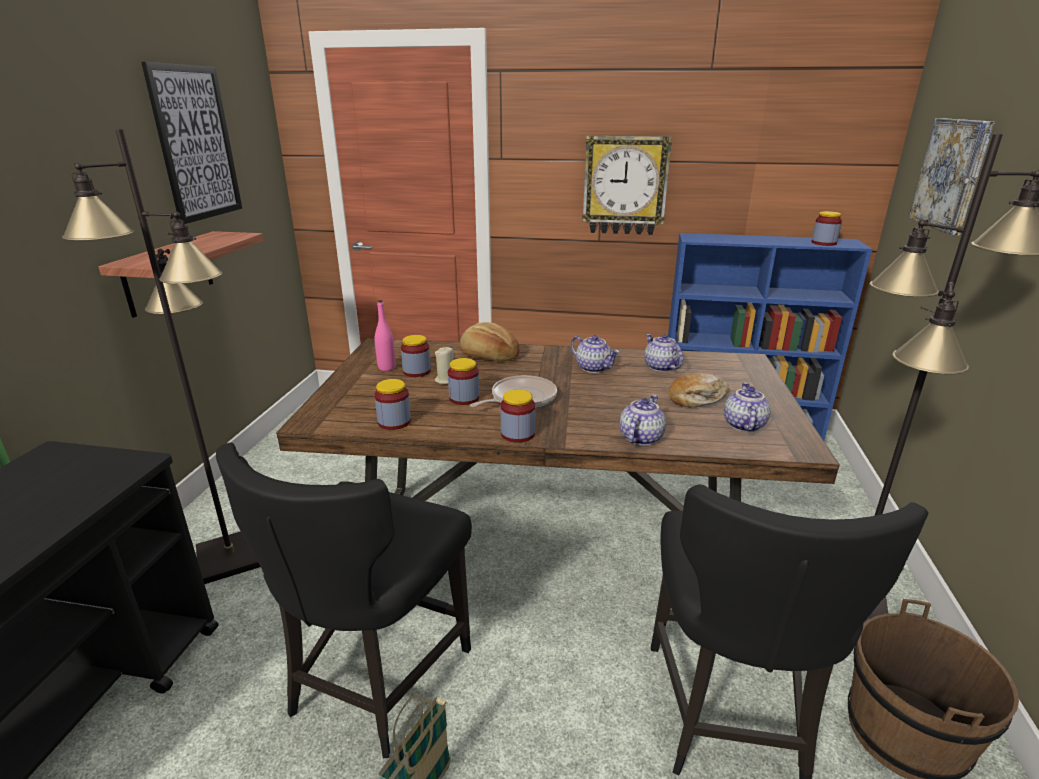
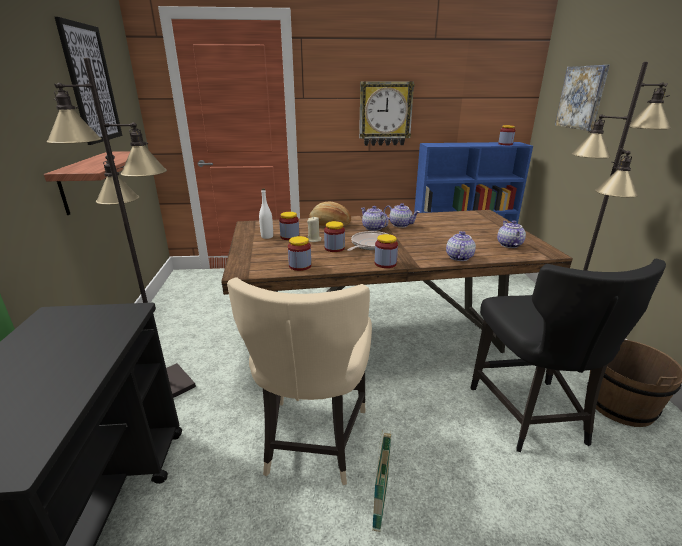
camera: 15 degrees left, 0 degrees up
black chair [216,442,472,758] -> beige chair [227,278,372,485]
pink bottle [375,300,396,371] -> white bottle [259,189,273,239]
teapot [644,334,683,372] -> teapot moved to [361,206,388,231]
bread [669,373,730,408] -> none

